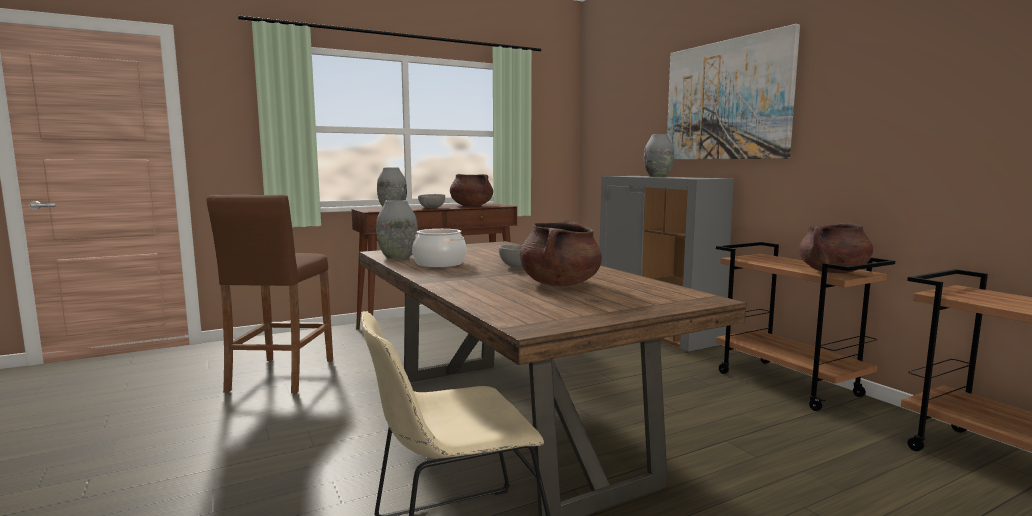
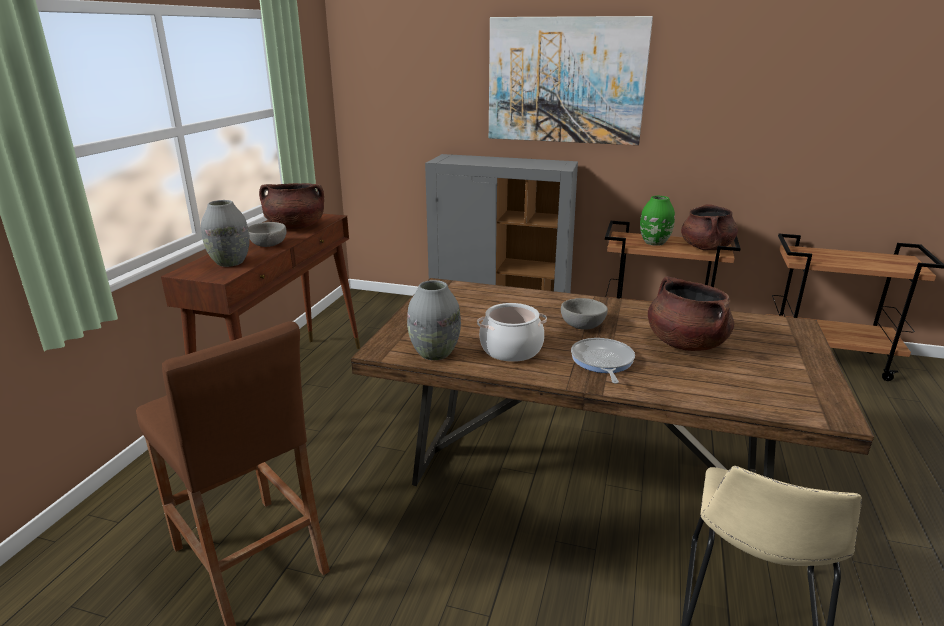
camera: 45 degrees left, 15 degrees up
grey vase [644,134,674,177] -> none
none -> frying pan [571,338,635,384]
none -> green vase [640,196,675,246]

